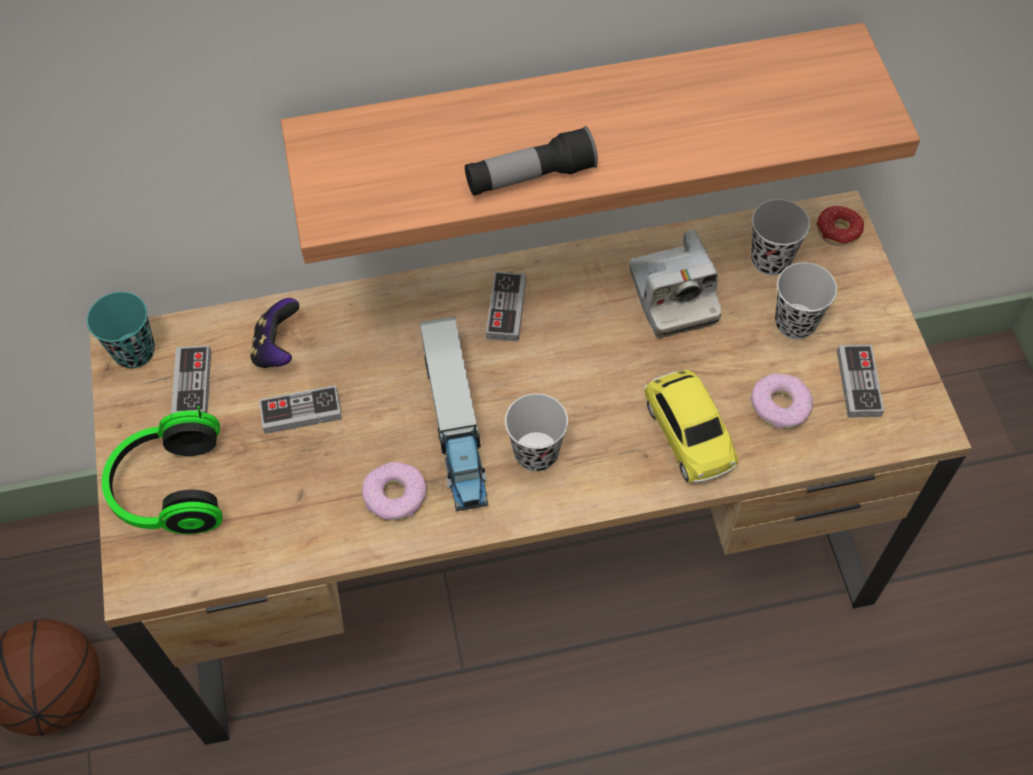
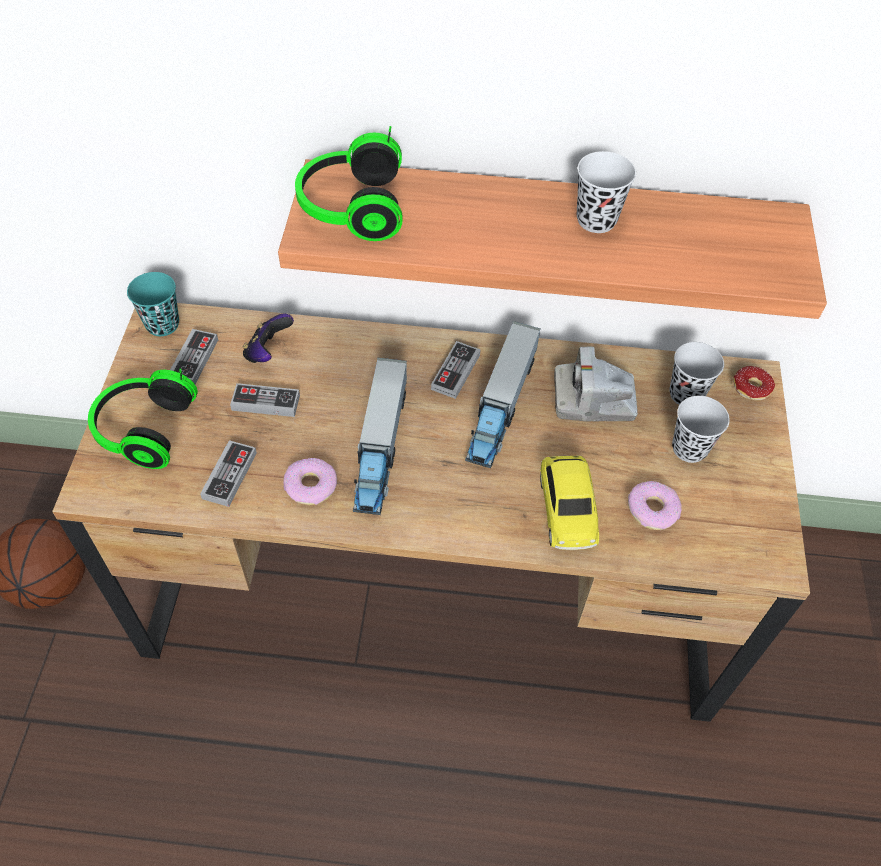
camera: 15 degrees right, 5 degrees down
flashlight [465,126,598,196] -> none
black cup [505,393,568,472] -> black cup moved to [577,151,636,233]
camera [629,230,721,338] -> camera turned 90 degrees clockwise [554,346,638,422]
game controller [837,345,884,417] -> game controller moved to [200,440,257,507]
none -> headphones [295,126,403,241]
none -> toy truck [465,321,540,468]

